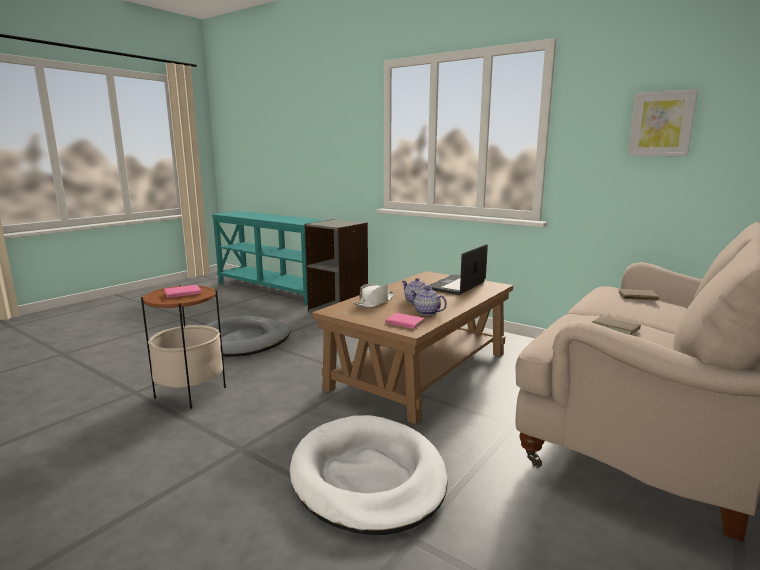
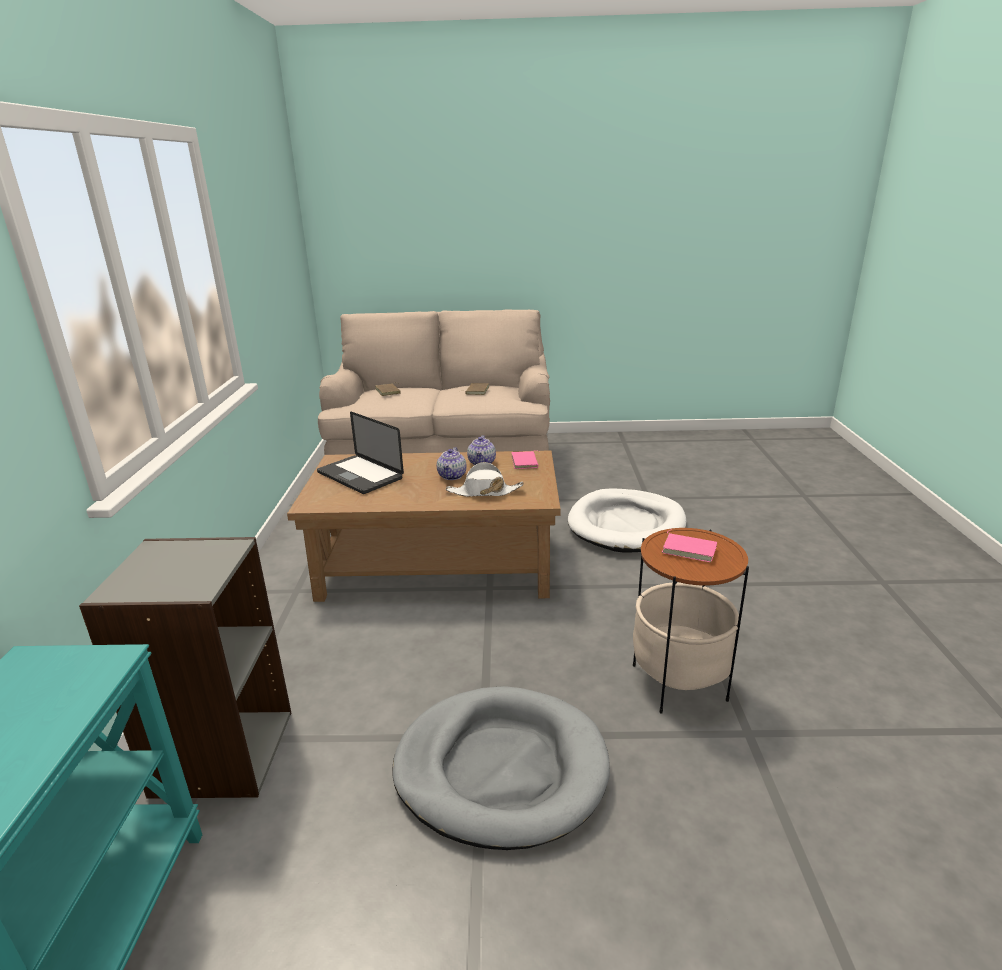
camera: 125 degrees left, 10 degrees up
laptop [430,244,488,295] -> laptop turned 45 degrees clockwise [317,412,404,494]
picture [628,89,698,156] -> none

